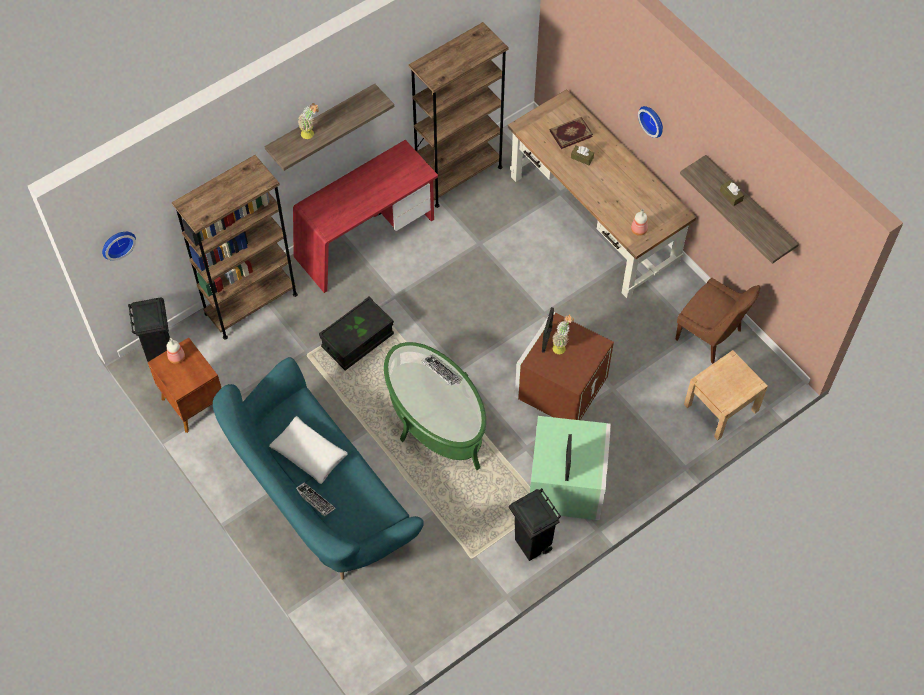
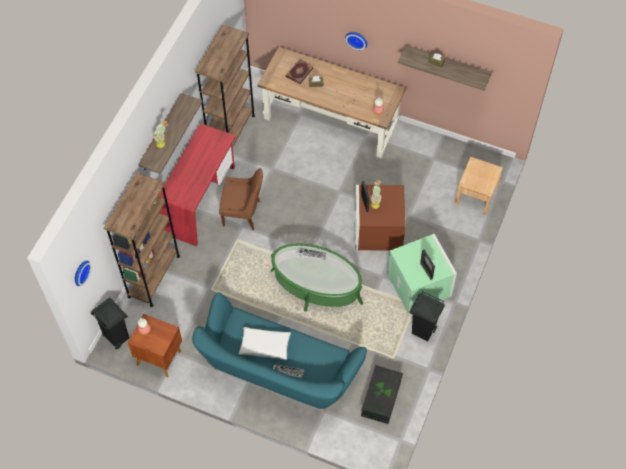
camera: 30 degrees left, 0 degrees up
black storage box [319,297,394,371] -> black storage box moved to [361,365,403,424]
brown chair [675,278,761,364] -> brown chair moved to [219,168,263,230]

